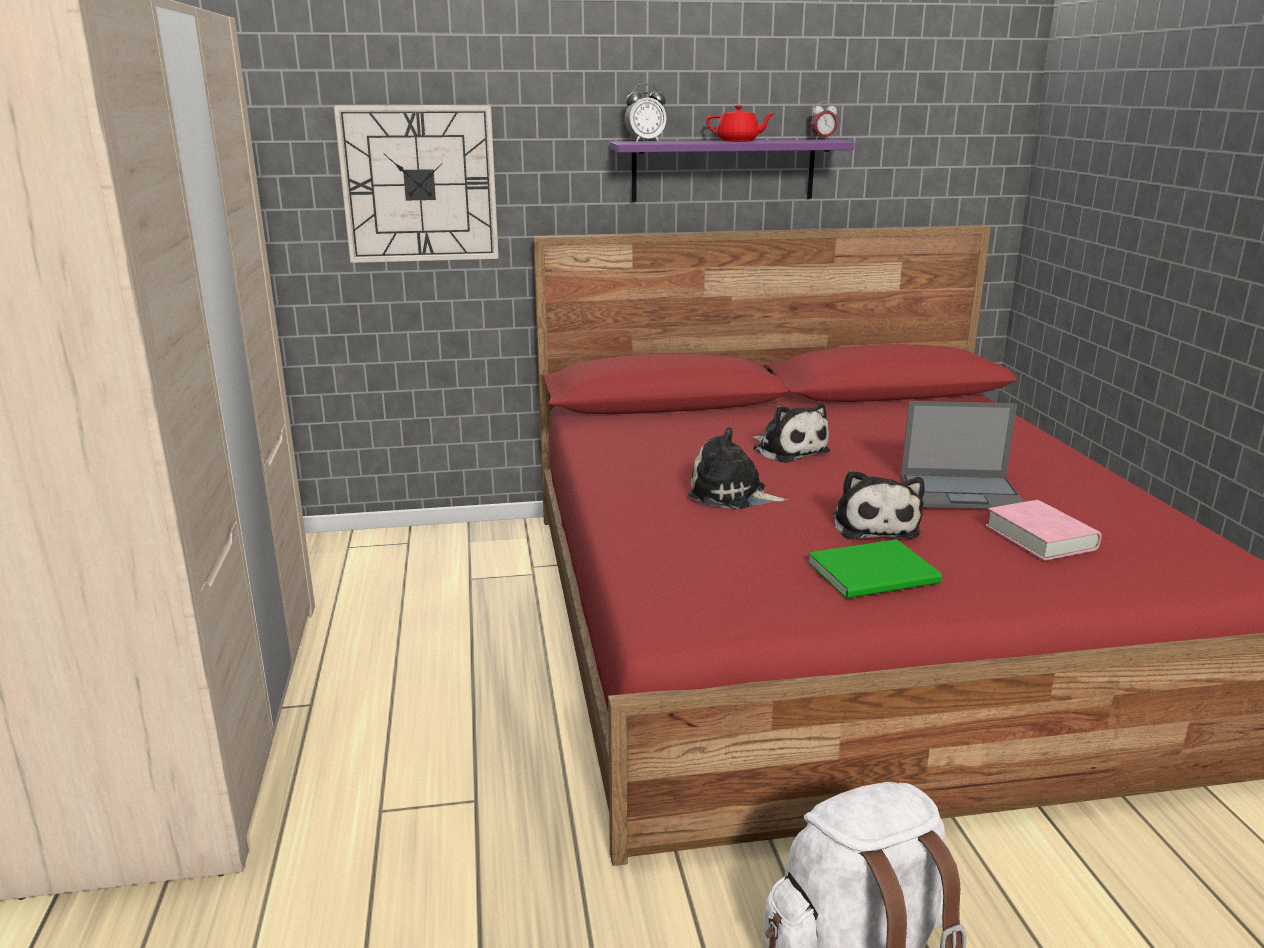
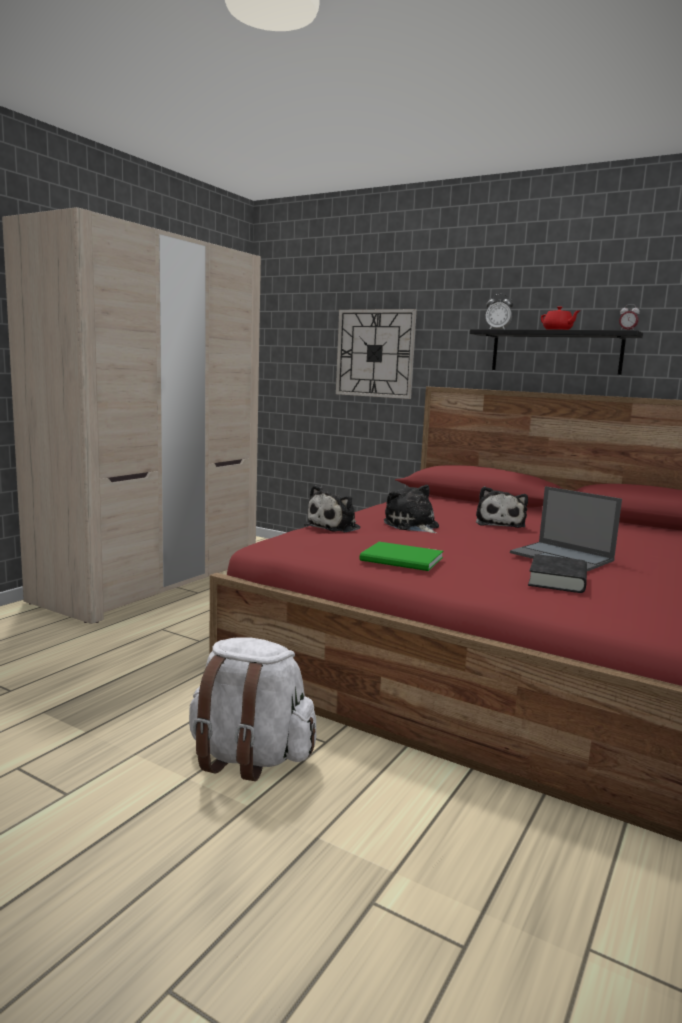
camera: 40 degrees right, 10 degrees down
purple shelf [610,139,855,202] -> black shelf [470,329,643,375]
plush toy [833,470,925,539] -> plush toy moved to [304,485,360,533]
pink book [986,500,1102,561] -> black book [528,554,587,593]

